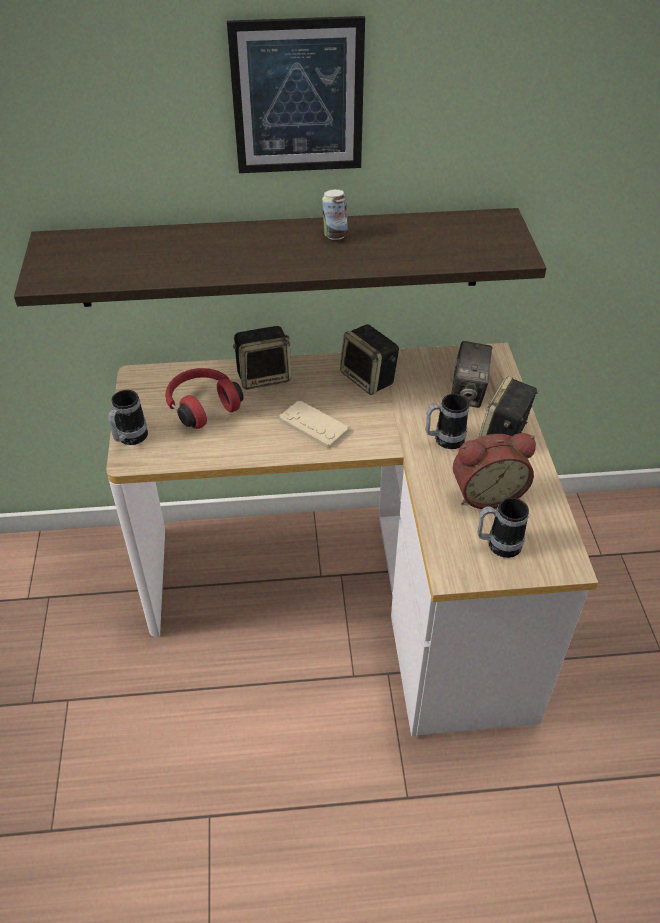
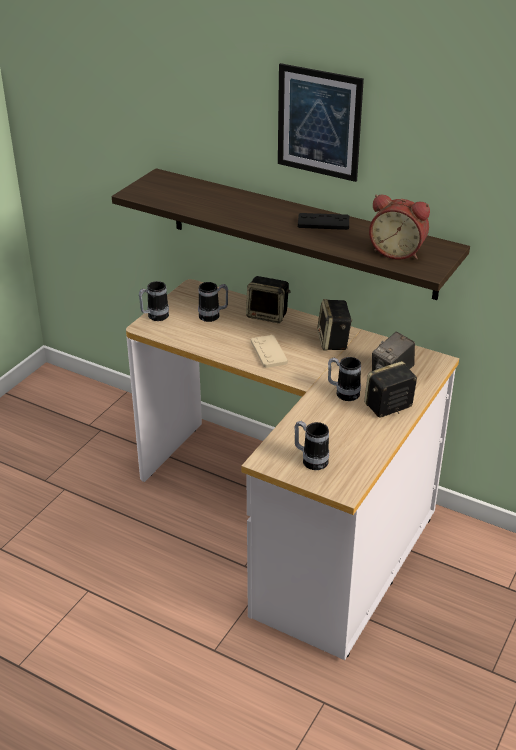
camera: 35 degrees right, 10 degrees down
red headphones [165,368,244,429] -> mug [198,282,228,322]
can [322,189,348,240] -> black game controller [298,213,349,230]
alarm clock [453,433,536,509] -> alarm clock moved to [369,194,430,260]

